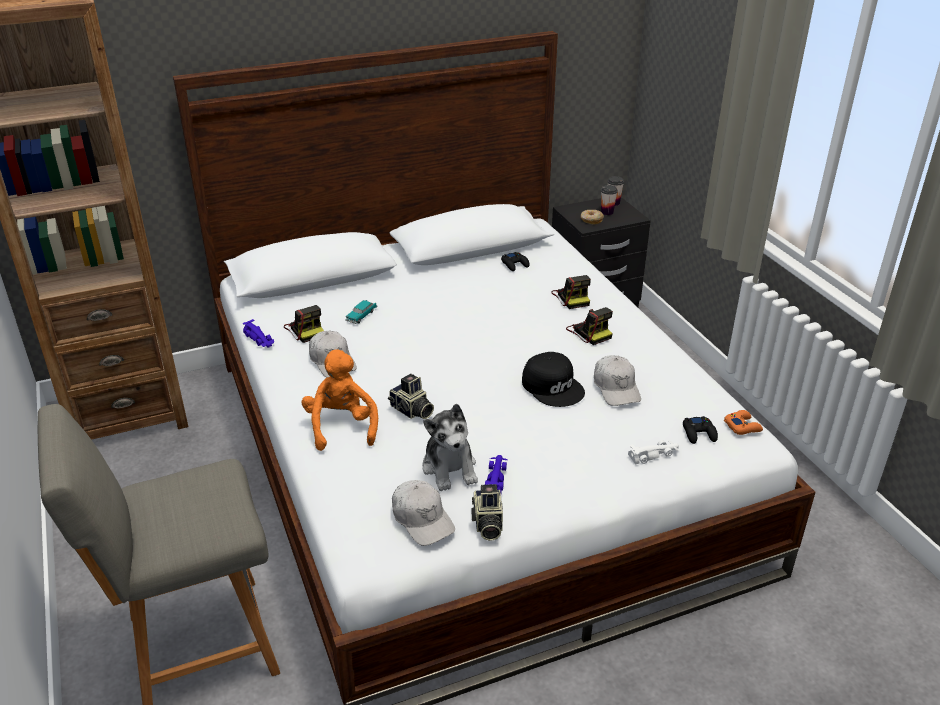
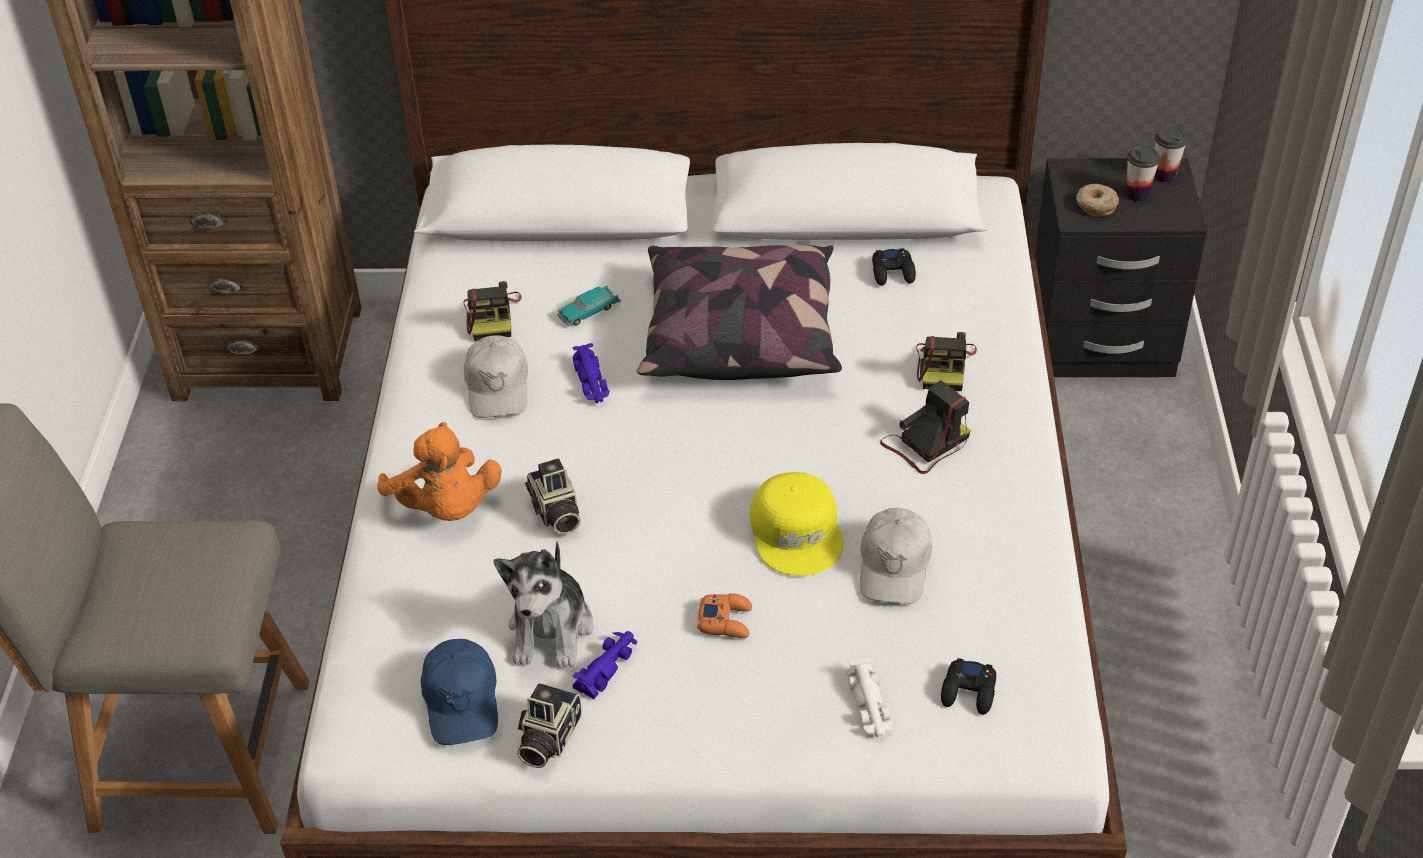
camera: 25 degrees right, 10 degrees up
purple toy car [243,319,274,347] -> purple toy car moved to [573,343,610,403]
orange plush toy [302,349,378,451] -> orange plush toy turned 135 degrees clockwise [377,422,502,521]
white cap [392,480,455,546] -> blue cap [421,639,498,745]
black cap [522,352,585,407] -> yellow cap [750,472,844,576]
camera [566,307,613,345] -> camera turned 120 degrees counterclockwise [880,380,971,474]
white toy car [628,440,679,465] -> white toy car turned 75 degrees clockwise [847,657,893,737]
orange game controller [724,410,763,435] -> orange game controller moved to [697,593,752,638]
none -> pillow [637,245,842,380]

